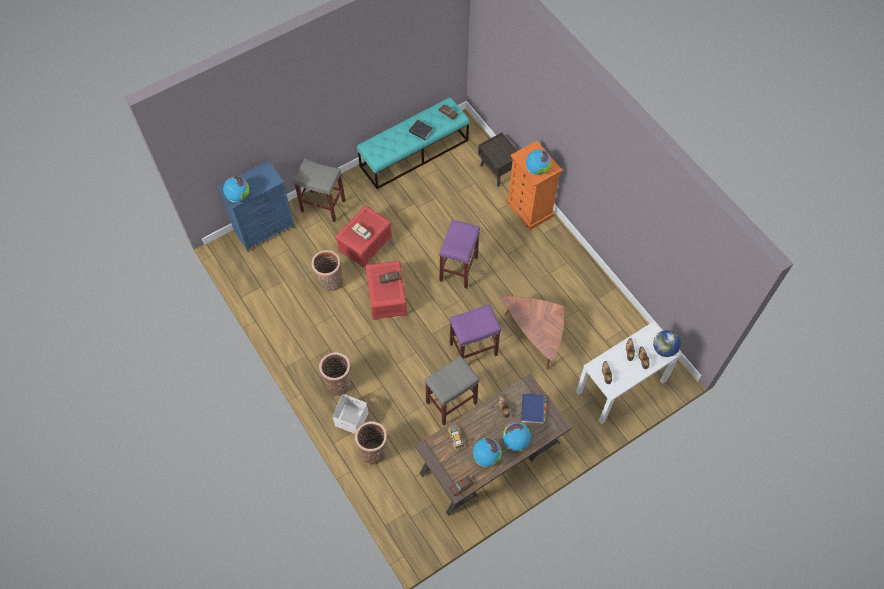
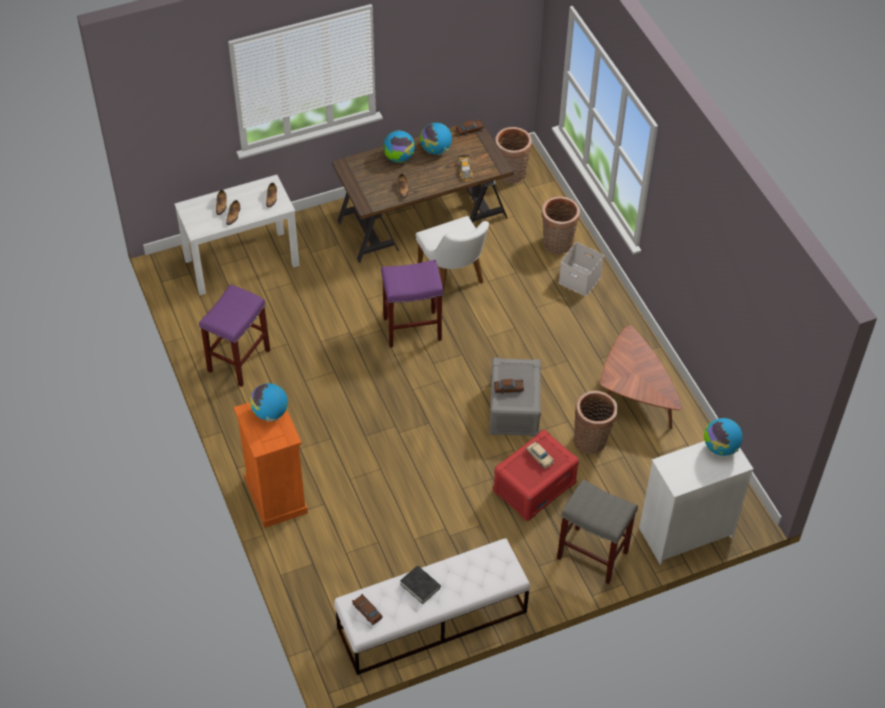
camera: 170 degrees left, 10 degrees down
blue dresser [217,160,295,252] -> white dresser [639,441,754,565]
basket [319,352,351,396] -> basket moved to [495,127,532,184]
turquoise bench [357,97,470,189] -> white bench [334,538,530,675]
red storage box [366,261,407,320] -> grey storage box [489,358,541,437]
grey stool [424,356,479,426] -> white chair [416,216,489,292]
purple stool [439,220,480,289] -> purple stool moved to [199,284,270,387]
brown nightstand [478,132,518,187] -> none
brown coffee table [503,296,564,369] -> brown coffee table moved to [600,325,683,429]
blue book [521,393,546,424] -> none
globe [653,330,681,357] -> none

